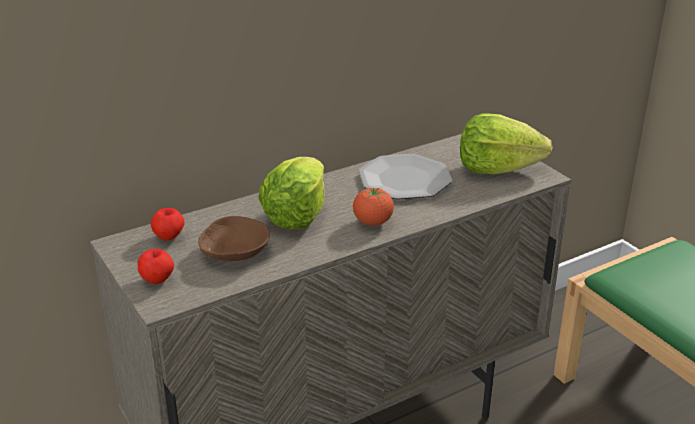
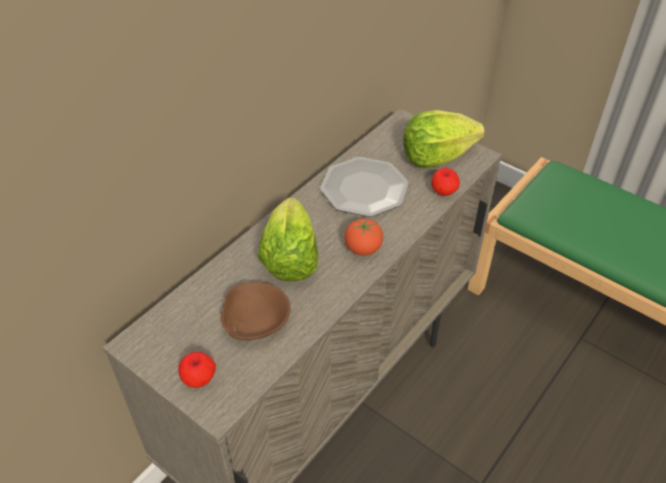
camera: 20 degrees left, 15 degrees up
apple [151,208,184,241] -> apple moved to [431,168,460,196]

